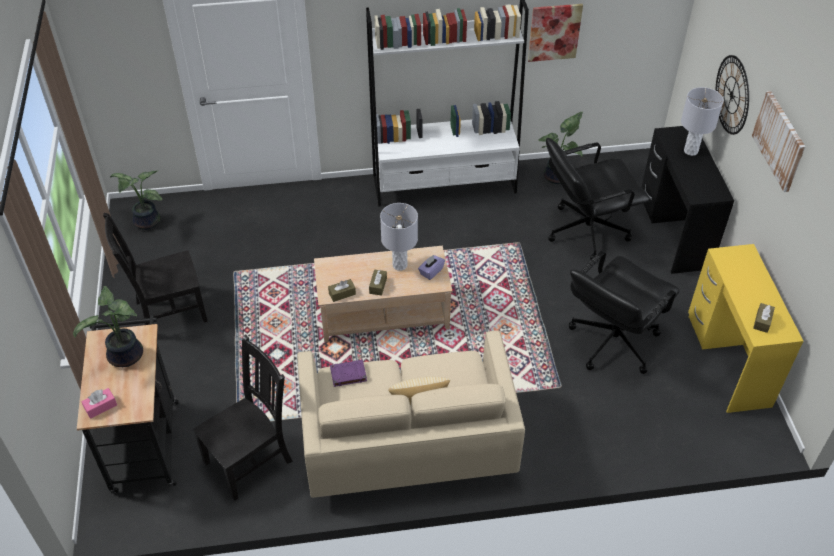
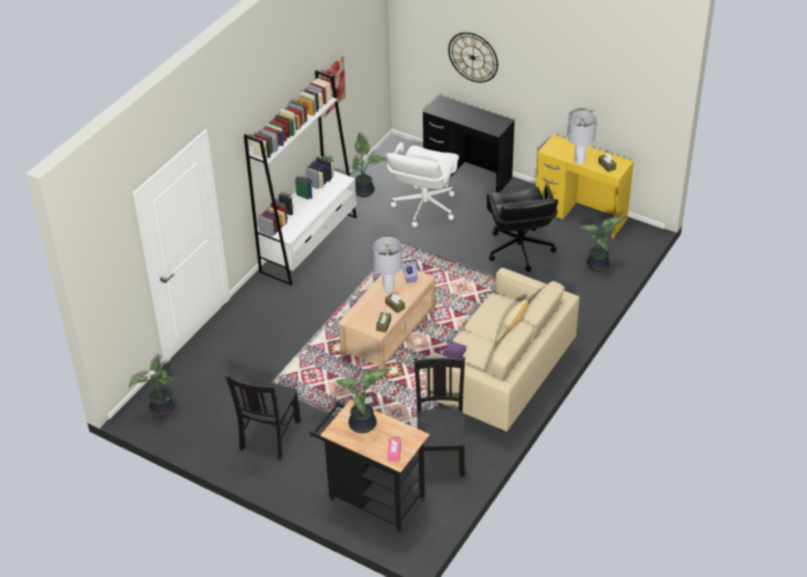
camera: 50 degrees left, 5 degrees down
black office chair [546,138,650,260] -> white office chair [386,142,459,227]
grey table lamp [681,87,723,156] -> grey table lamp moved to [568,111,597,164]
picture [752,91,805,192] -> none
none -> potted plant [580,216,627,272]

